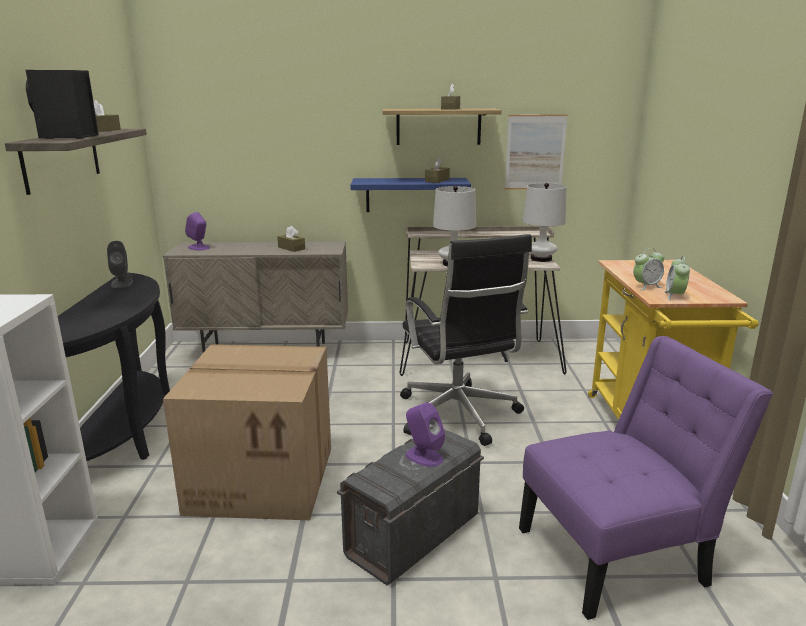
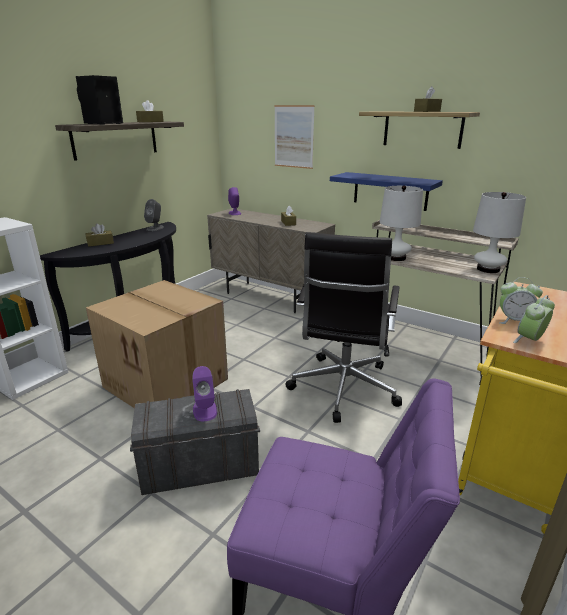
camera: 35 degrees right, 5 degrees up
brown tissue box [425,157,450,183] -> brown tissue box moved to [85,223,114,247]
picture [505,114,568,189] -> picture moved to [274,105,315,169]

